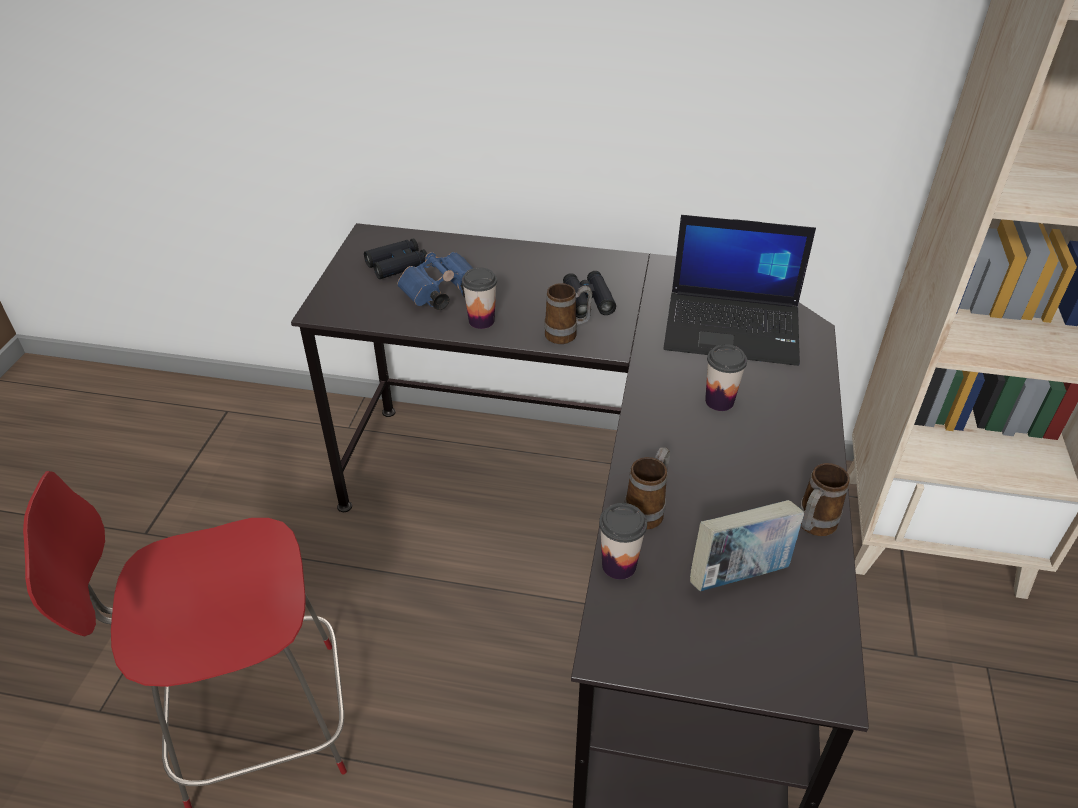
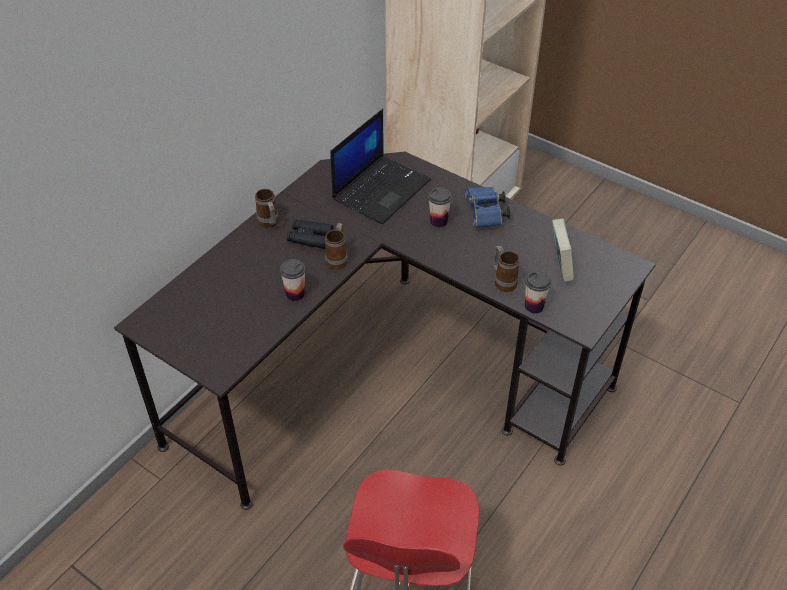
camera: 65 degrees left, 5 degrees up
black binoculars [364,238,427,279] -> none
blue binoculars [398,252,473,310] -> blue binoculars moved to [465,187,510,228]
mug [799,463,850,536] -> mug moved to [255,189,279,228]

